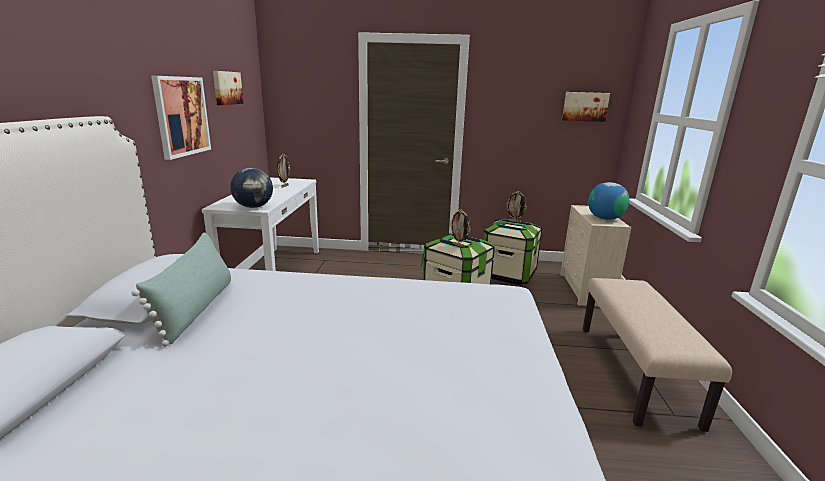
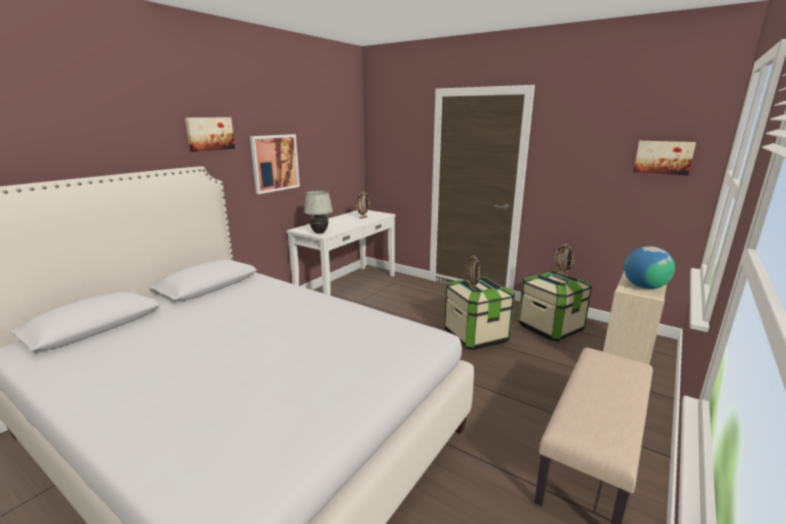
camera: 30 degrees right, 0 degrees up
green pillow [131,232,231,347] -> none
picture [213,71,243,105] -> picture moved to [185,117,235,152]
globe [230,168,273,208] -> white table lamp [304,191,333,234]

